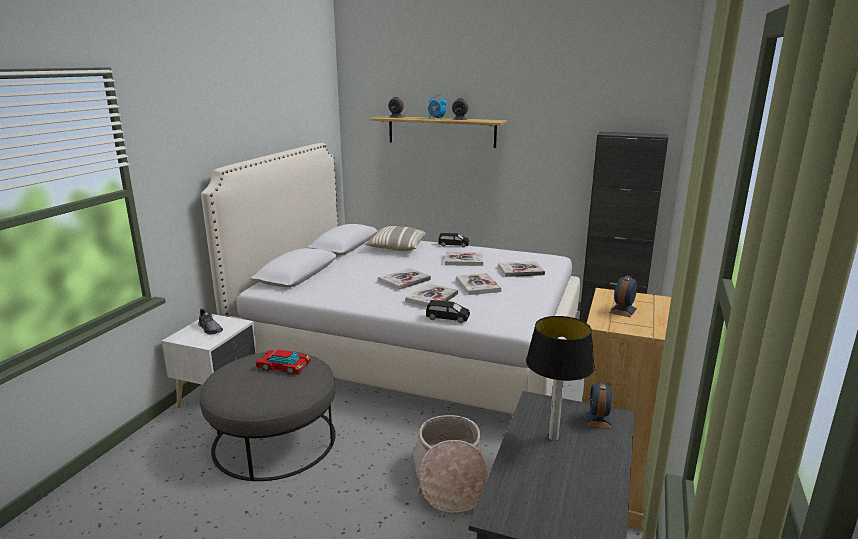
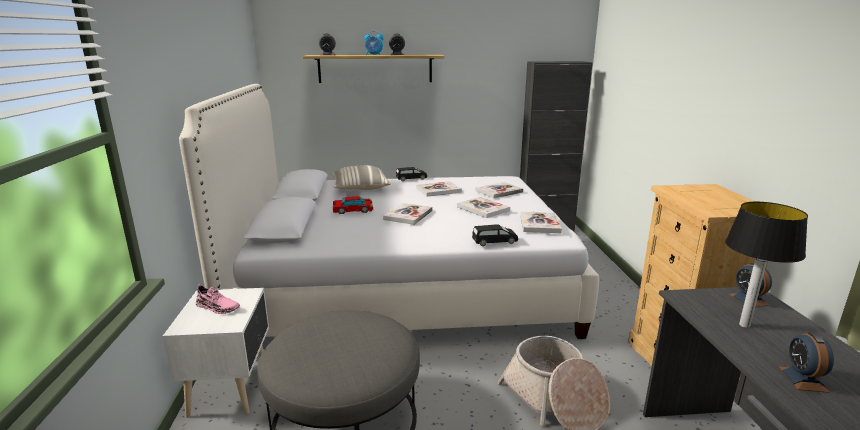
camera: 25 degrees left, 0 degrees up
grey shoe [198,308,223,334] -> pink shoe [196,284,240,314]
toy car [256,350,311,375] -> toy car moved to [333,196,373,214]
book [405,283,458,307] -> book moved to [520,211,562,233]
alarm clock [610,276,637,317] -> alarm clock moved to [779,332,834,393]

